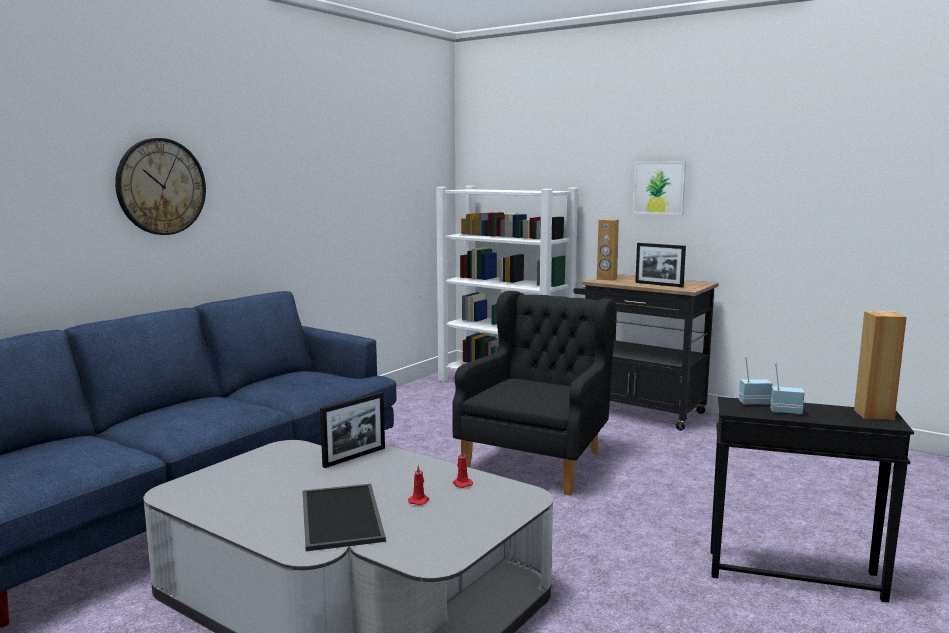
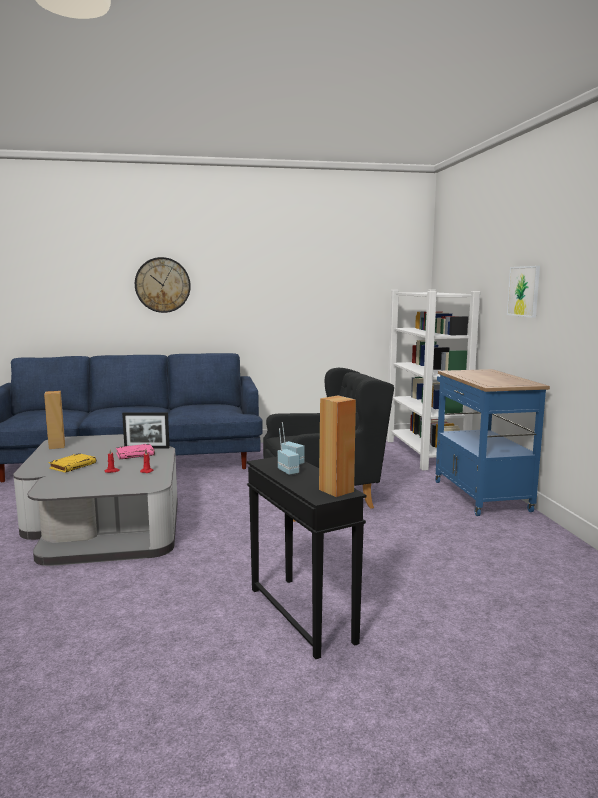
camera: 45 degrees right, 0 degrees up
tray [302,484,386,551] -> yellow book [49,453,96,473]
black cart [573,274,719,431] -> blue cart [435,369,550,516]
brown speaker [597,219,619,281] -> brown speaker moved to [44,391,65,449]
picture frame [635,243,686,287] -> none
none -> pink book [116,444,155,459]

